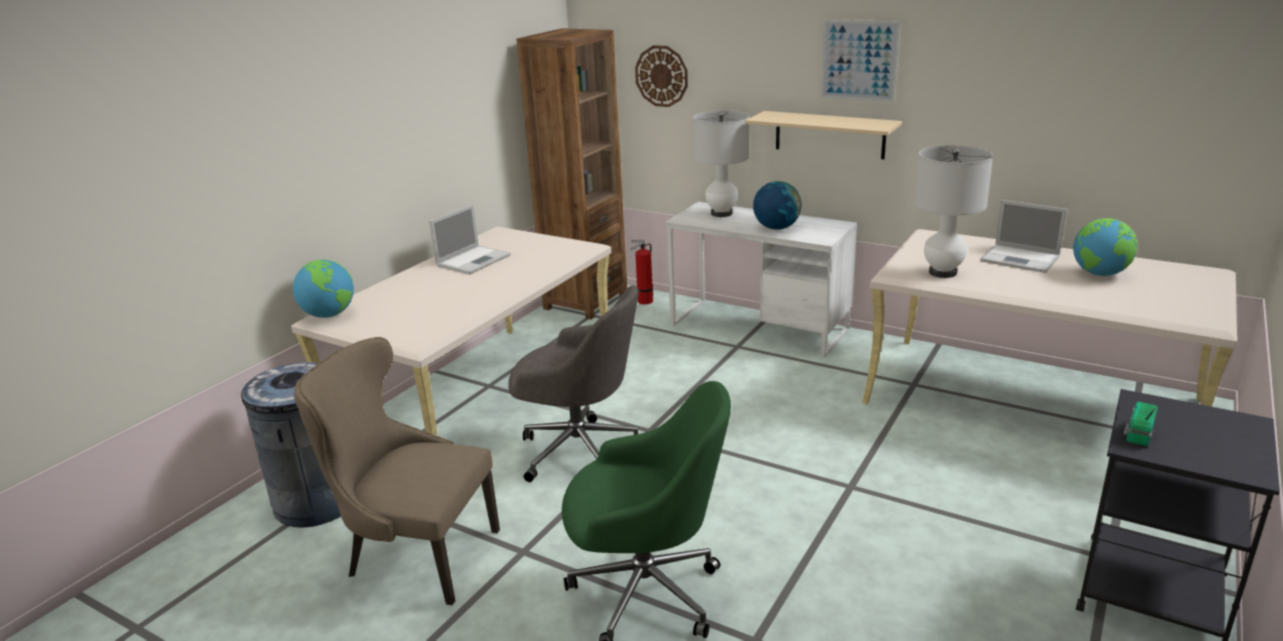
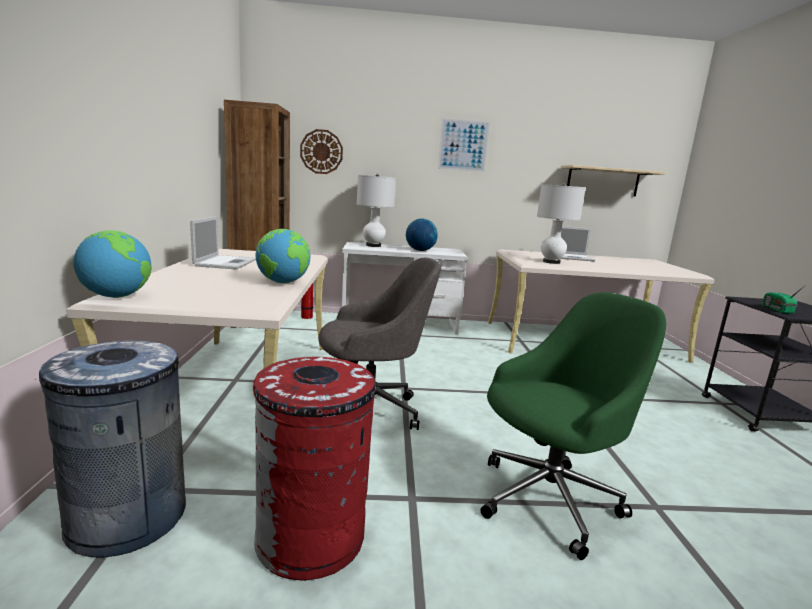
camera: 35 degrees left, 10 degrees down
beige chair [294,337,500,605] -> red trash can [253,357,376,581]
beige shelf [745,111,902,159] -> beige shelf moved to [561,165,666,197]
globe [1073,218,1137,276] -> globe moved to [256,229,310,283]

